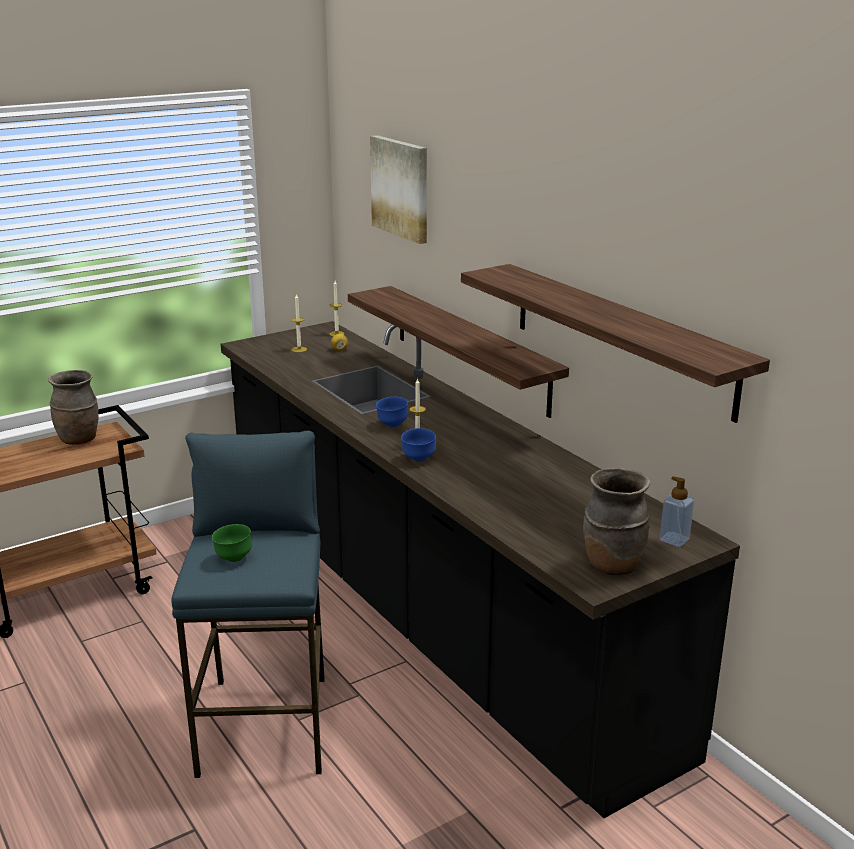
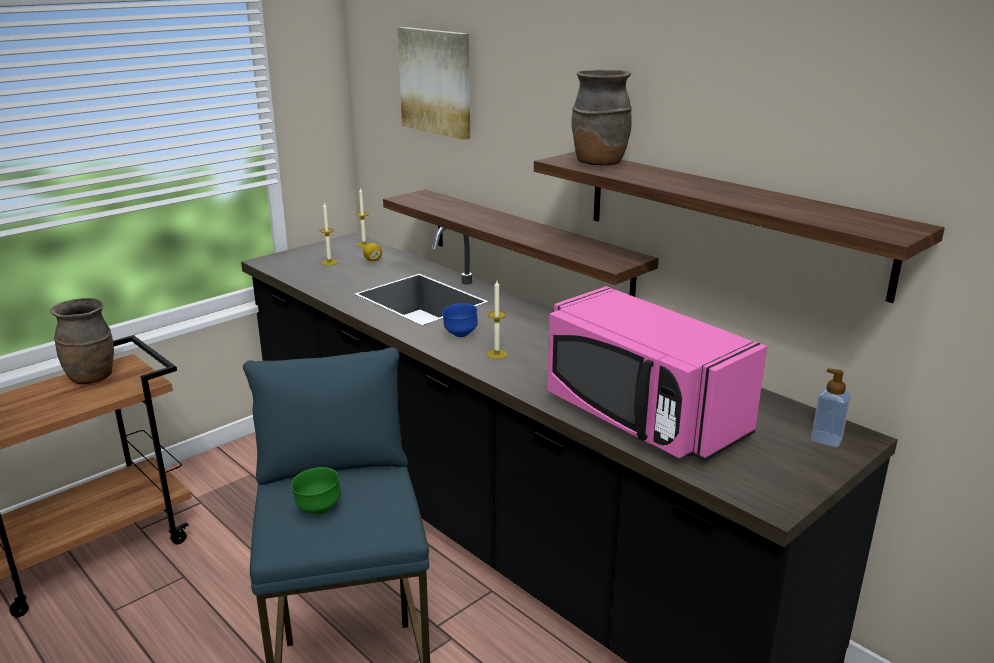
camera: 10 degrees left, 0 degrees up
blue bowl [401,428,436,462] -> none
brown vase [583,468,650,575] -> brown vase moved to [571,70,632,166]
none -> pink microwave [548,286,767,461]

